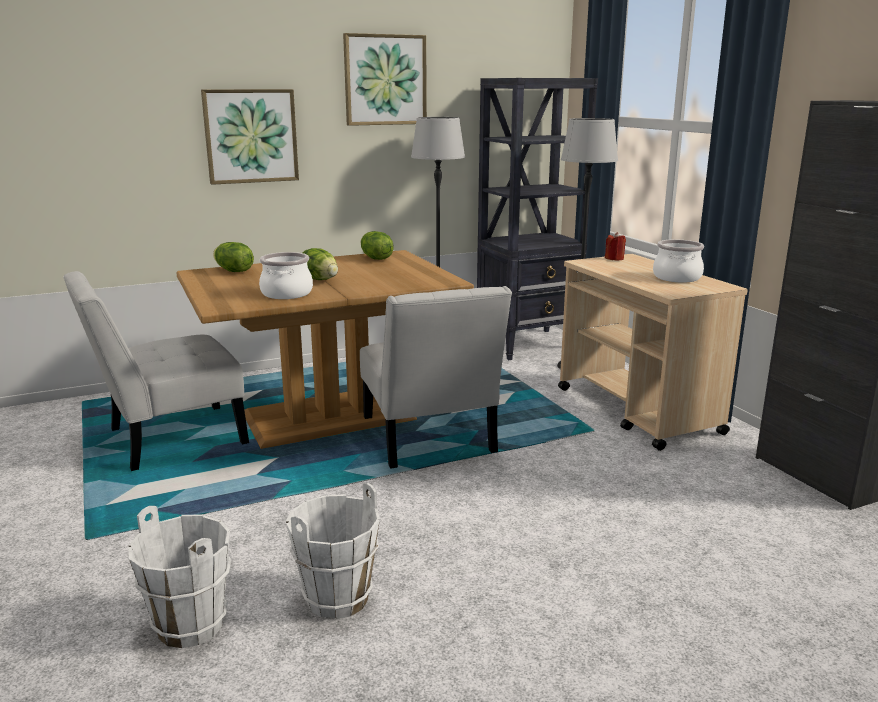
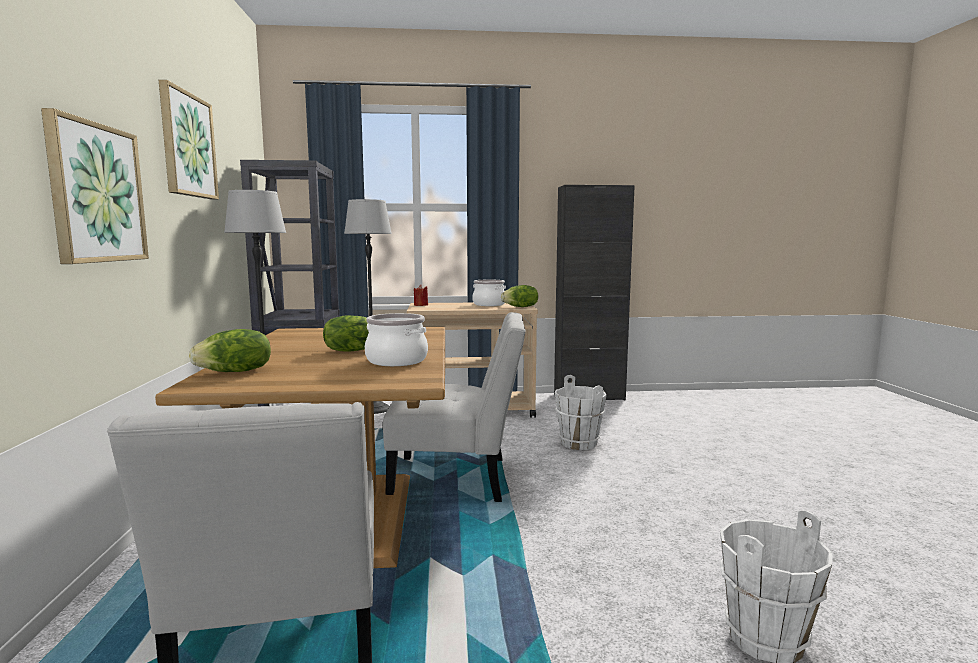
camera: 70 degrees left, 10 degrees down
white bucket [286,483,380,619] -> white bucket moved to [555,375,607,450]
lettuce [360,231,394,260] -> lettuce moved to [501,285,538,307]

